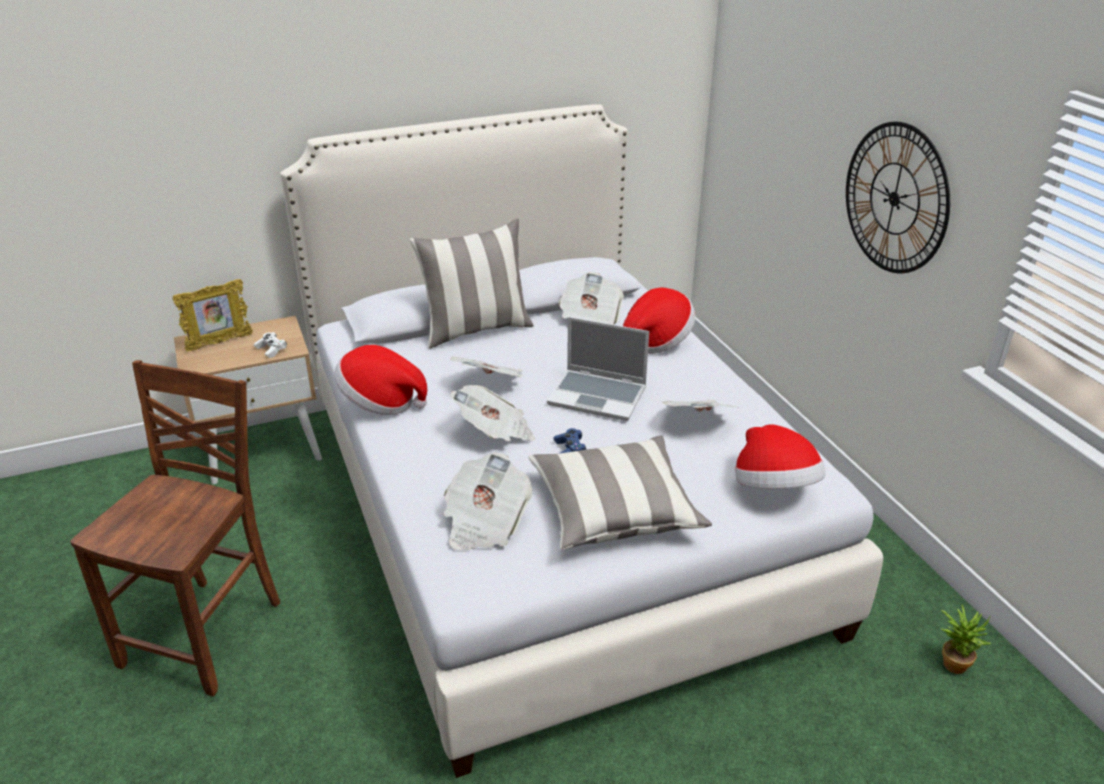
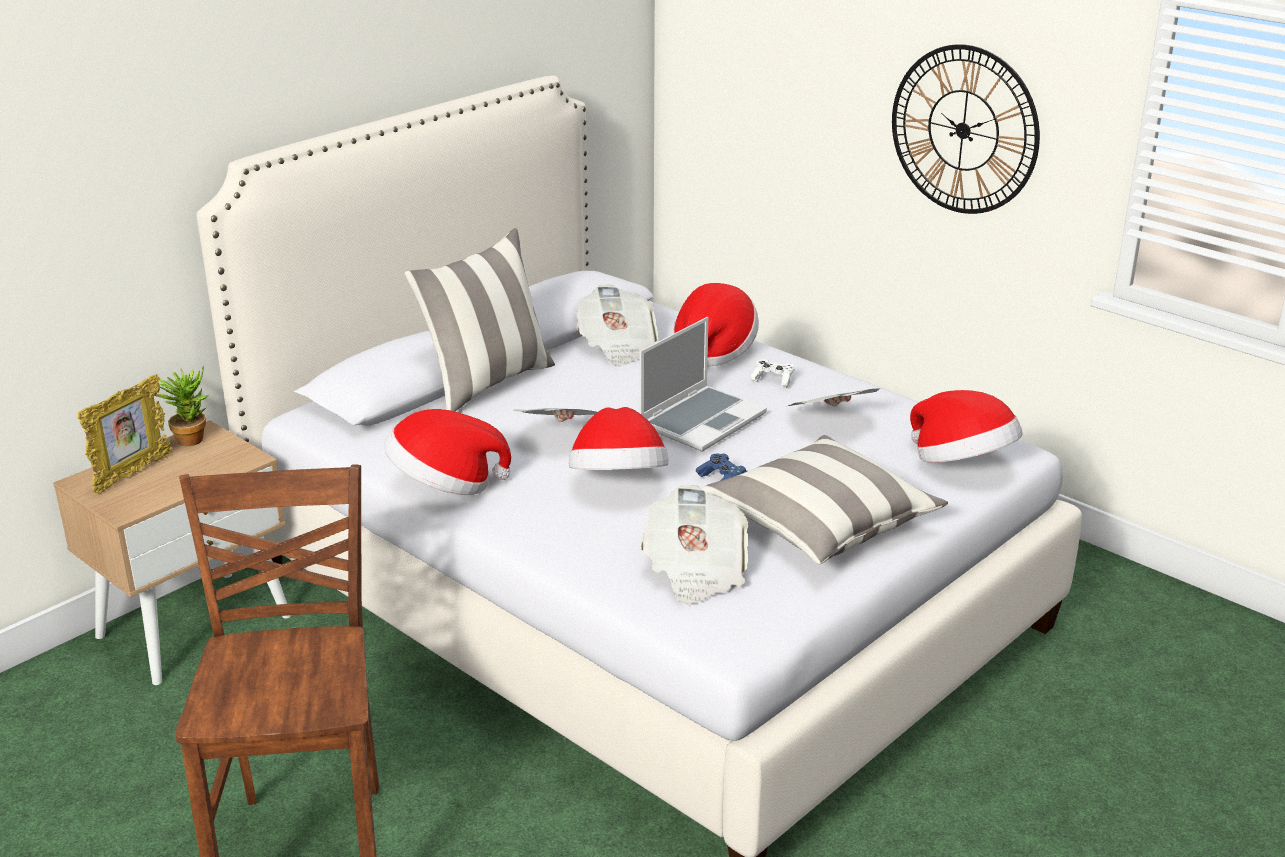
camera: 25 degrees left, 5 degrees down
white game controller [254,332,287,358] -> white game controller moved to [750,359,795,389]
newspaper [451,385,535,441] -> hat [569,407,669,470]
laptop [547,317,649,421] -> laptop turned 45 degrees counterclockwise [640,317,767,452]
potted plant [941,605,991,674] -> potted plant moved to [159,367,208,446]

